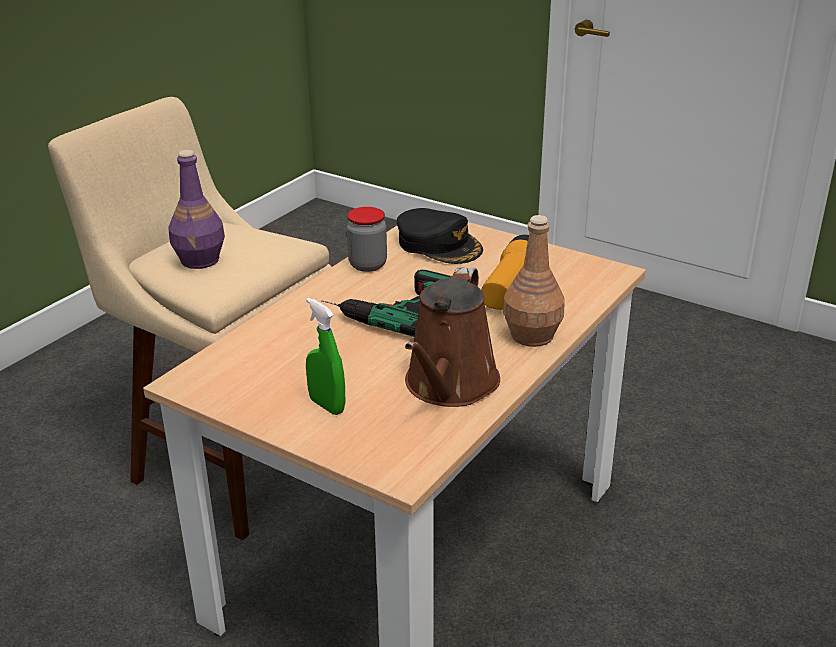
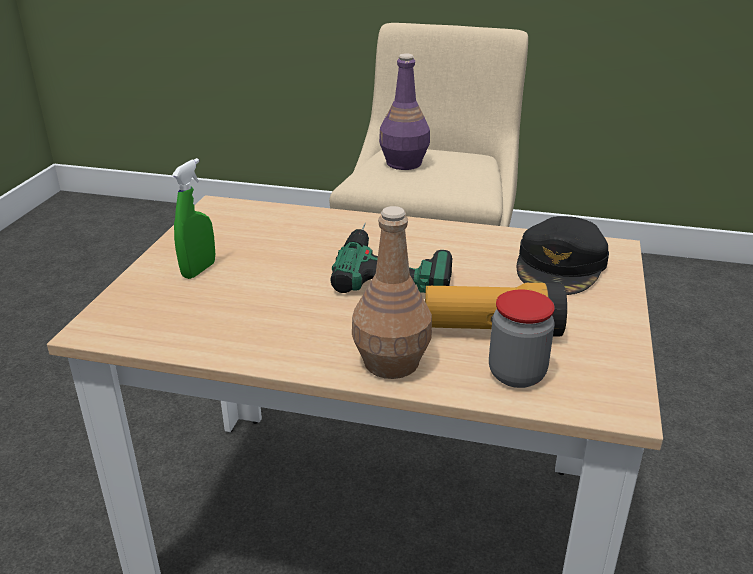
camera: 70 degrees right, 0 degrees up
jar [347,207,387,272] -> jar moved to [489,289,555,388]
brown watering can [405,267,500,407] -> none

